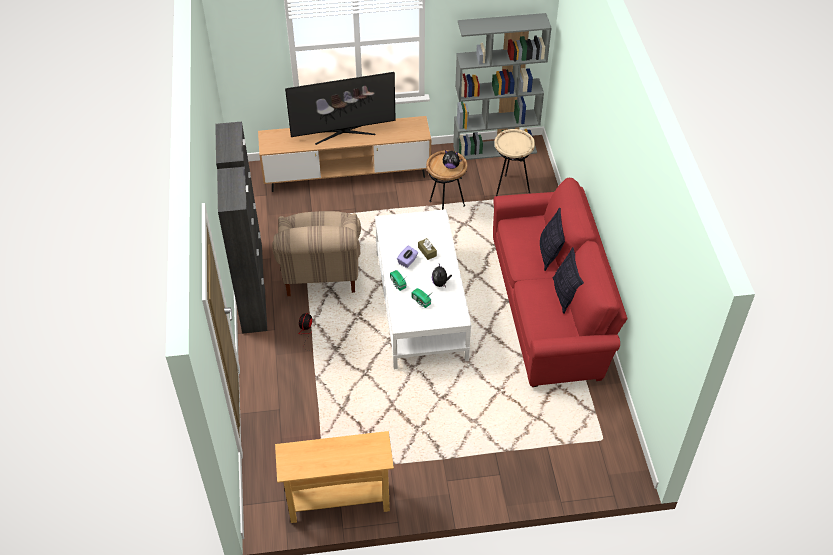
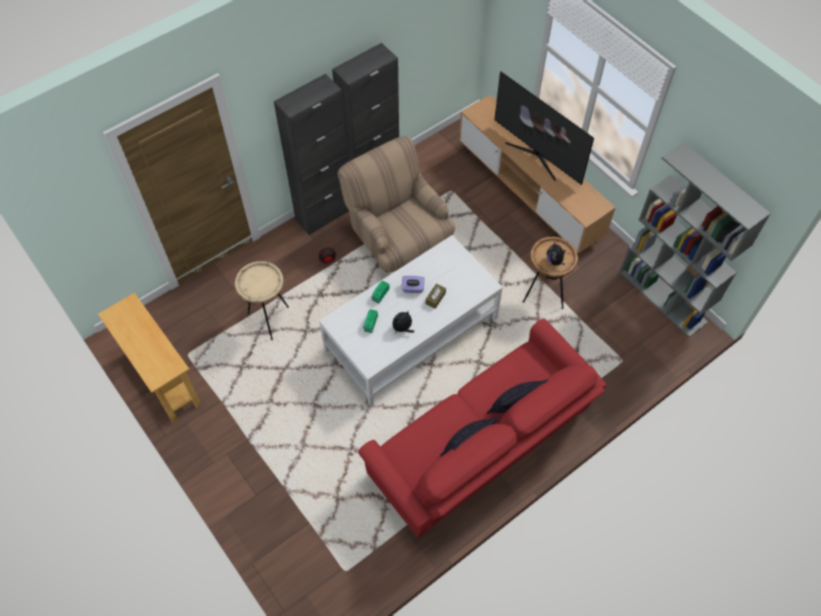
camera: 60 degrees right, 10 degrees up
beige armchair [272,211,361,296] -> beige armchair turned 90 degrees clockwise [337,136,455,272]
beige side table [494,129,535,196] -> beige side table moved to [235,261,289,340]

